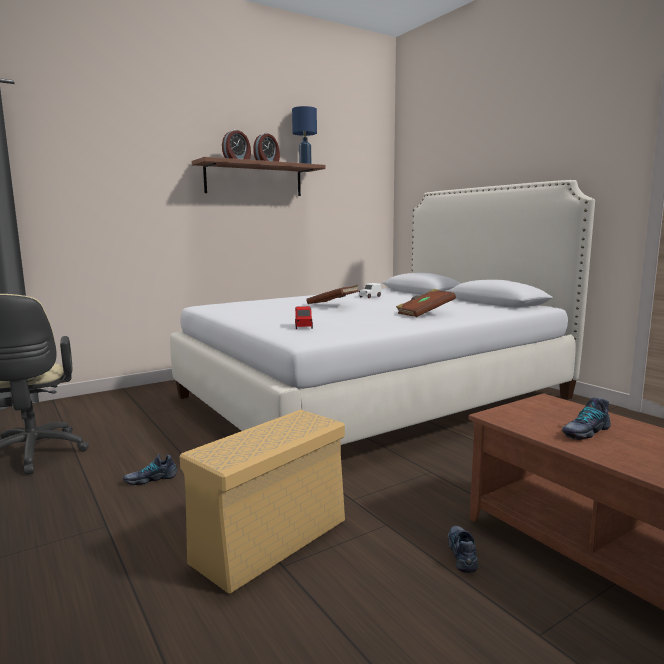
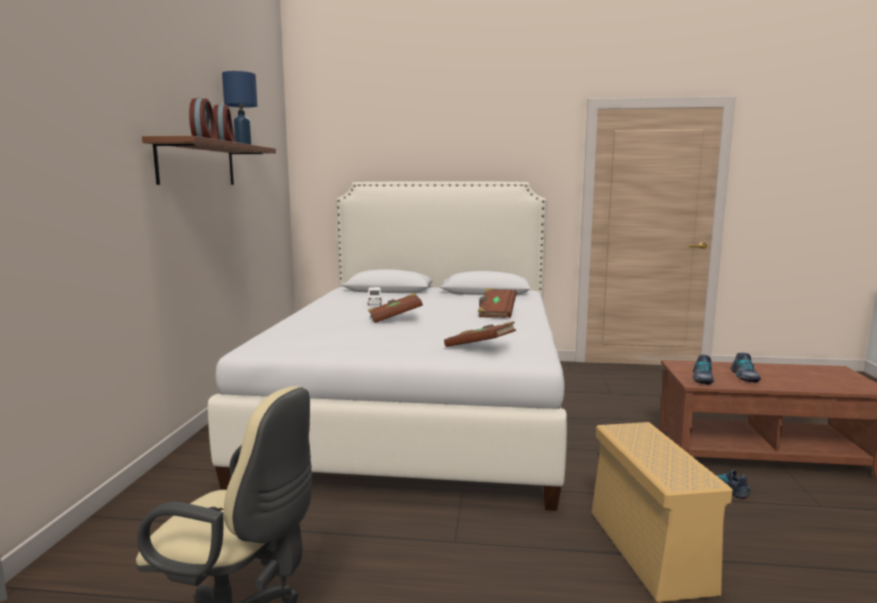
camera: 50 degrees left, 0 degrees up
shoe [123,454,177,485] -> shoe moved to [693,355,714,385]
red toy car [295,306,313,329] -> brown book [444,321,516,347]

